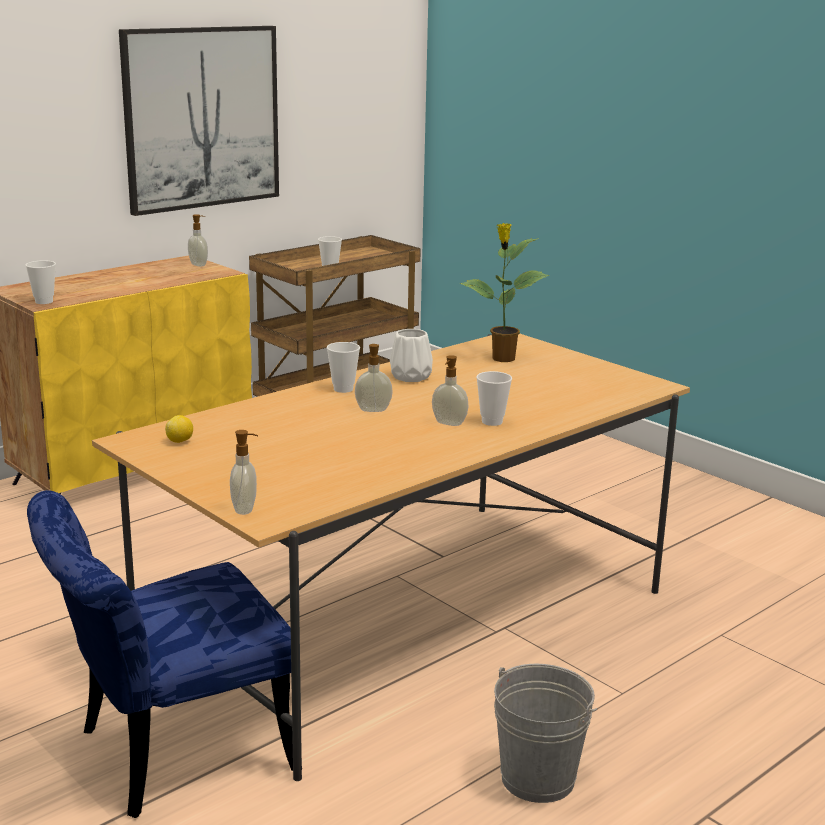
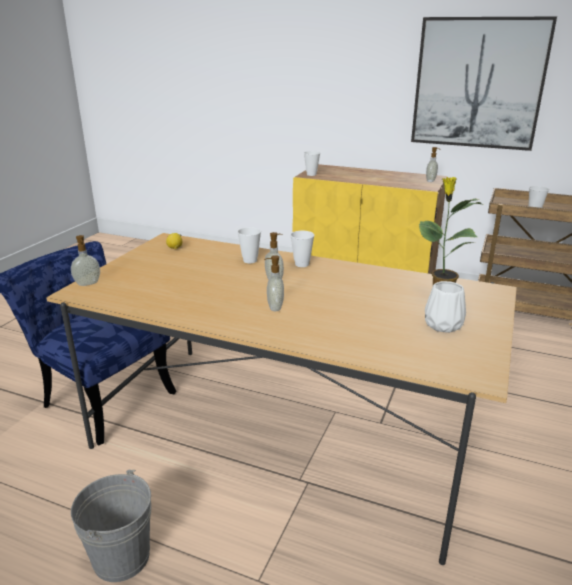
camera: 65 degrees right, 5 degrees up
white vase [390,329,433,382] -> white vase moved to [425,281,466,333]
cup [476,371,512,426] -> cup moved to [237,227,261,263]

